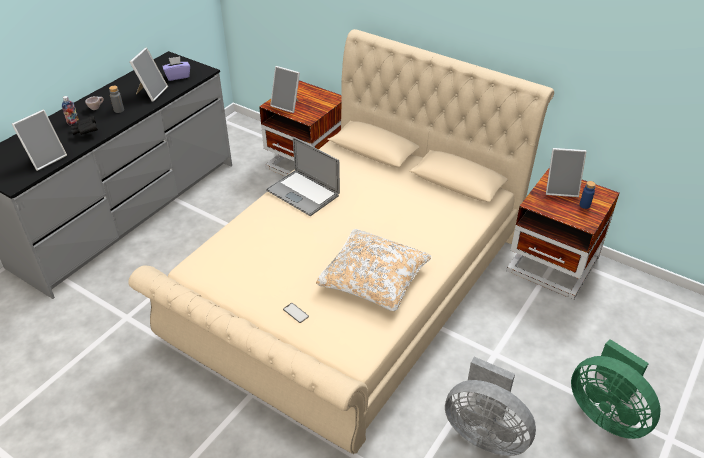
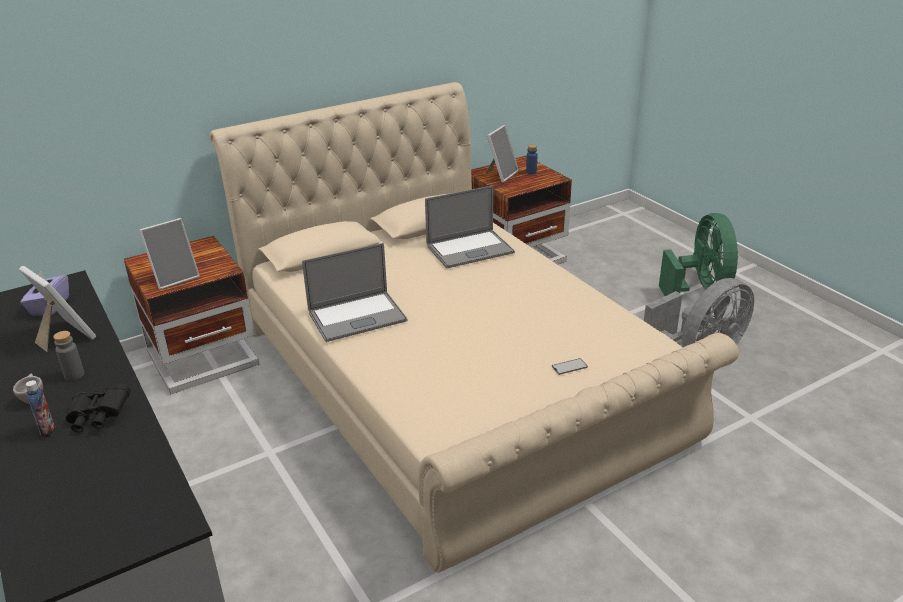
camera: 65 degrees left, 10 degrees down
picture frame [12,109,67,171] -> none
white pillow [316,229,432,311] -> none
green fan [571,339,660,439] -> green fan turned 75 degrees counterclockwise [659,213,738,296]
none -> laptop [425,185,515,268]

